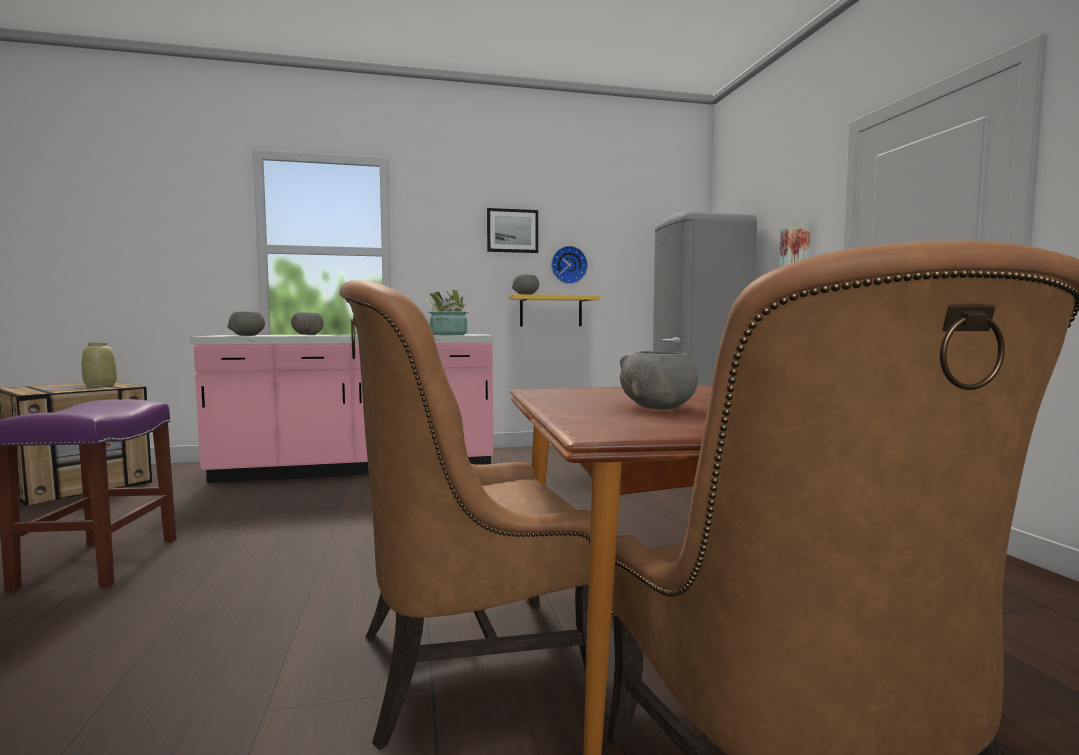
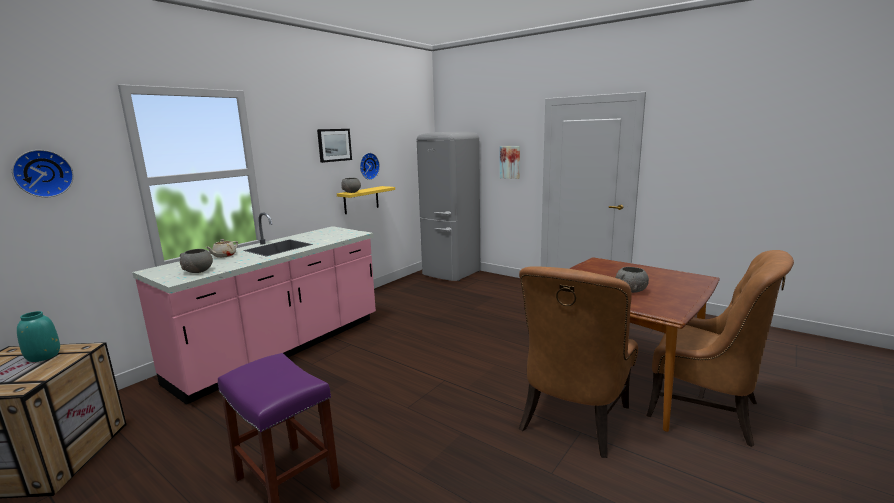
camera: 40 degrees left, 10 degrees up
beige vase [82,342,117,387] -> turquoise vase [17,311,60,362]
grey bowl [291,312,324,335] -> beige teapot [206,239,238,258]
potted plant [425,290,469,335] -> none
none -> wall clock [12,150,74,197]

